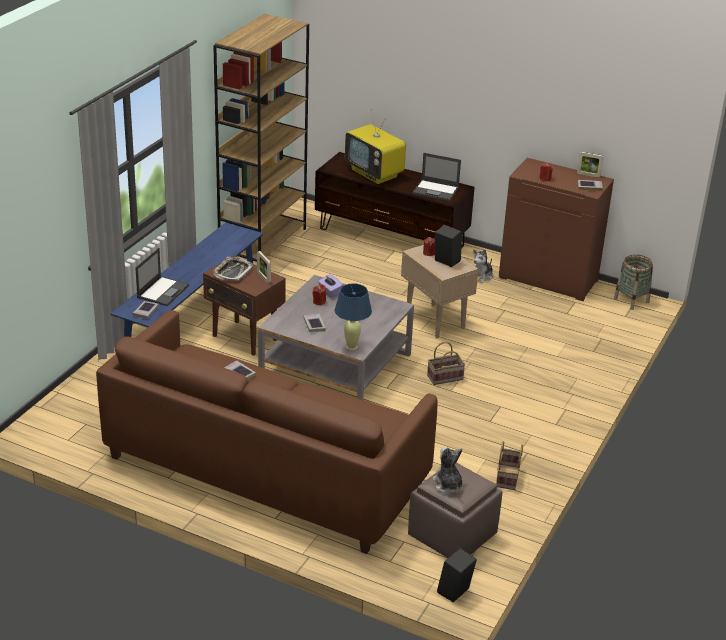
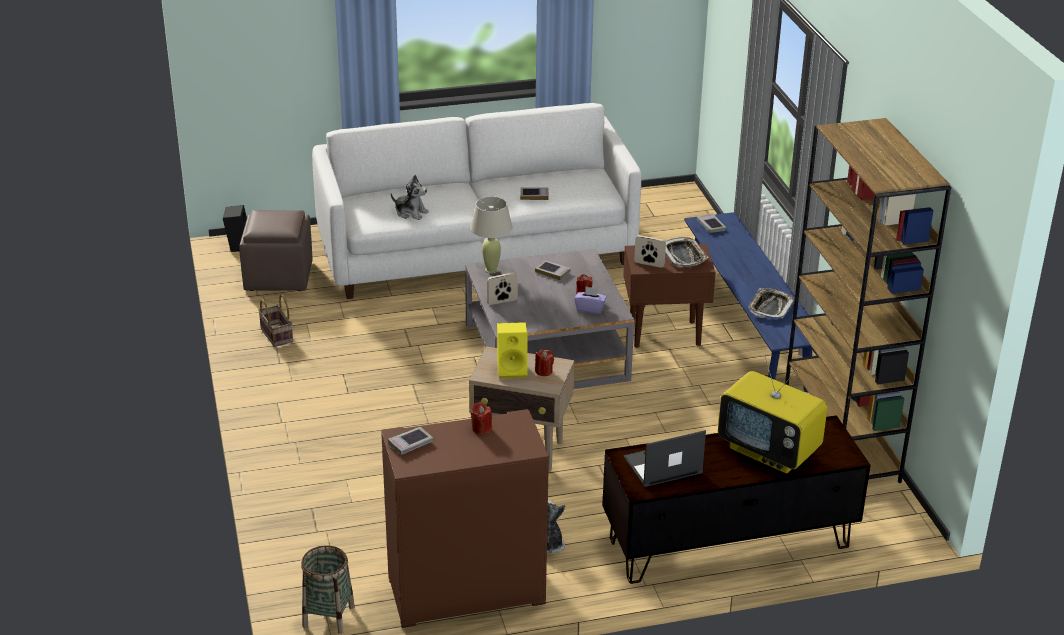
camera: 140 degrees right, 0 degrees up
brown sofa [96,310,438,554] -> white sofa [312,103,642,299]
laptop [135,248,189,306] -> none
blue table lamp [335,283,372,350] -> beige table lamp [470,196,513,274]
television [345,109,406,184] -> television turned 150 degrees counterclockwise [718,355,827,473]
basket [427,342,465,385] -> none
plush toy [433,447,463,494] -> plush toy moved to [391,175,429,220]
black speaker [435,225,461,267] -> yellow speaker [497,322,527,379]
picture frame [577,152,603,177] -> picture frame moved to [487,272,518,305]
none -> tray [749,288,794,319]

